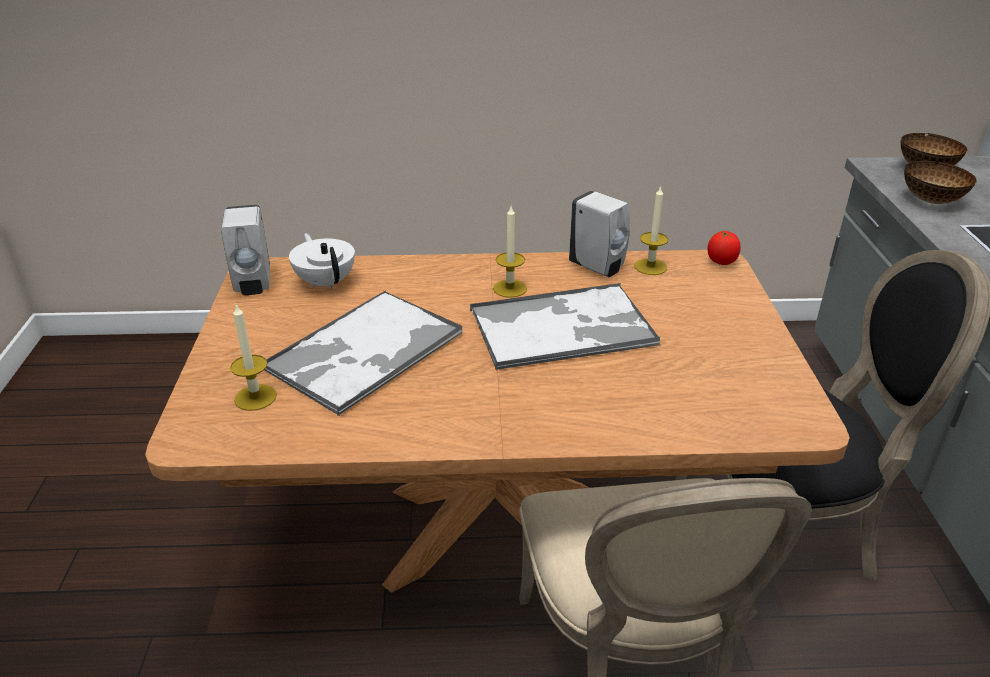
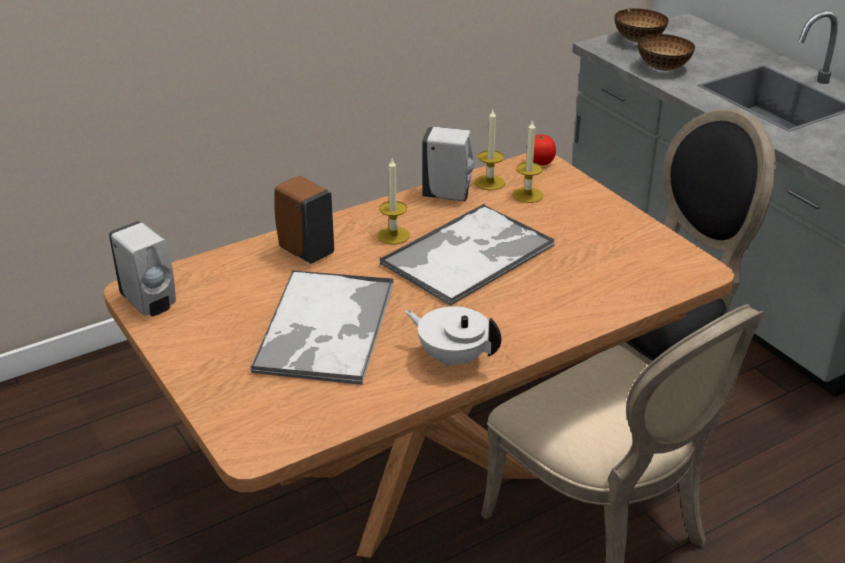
camera: 30 degrees left, 0 degrees up
candle [230,304,277,411] -> candle moved to [512,120,543,203]
white teapot [289,233,355,290] -> white teapot moved to [405,306,501,368]
none -> brown soap dispenser [274,176,334,264]

